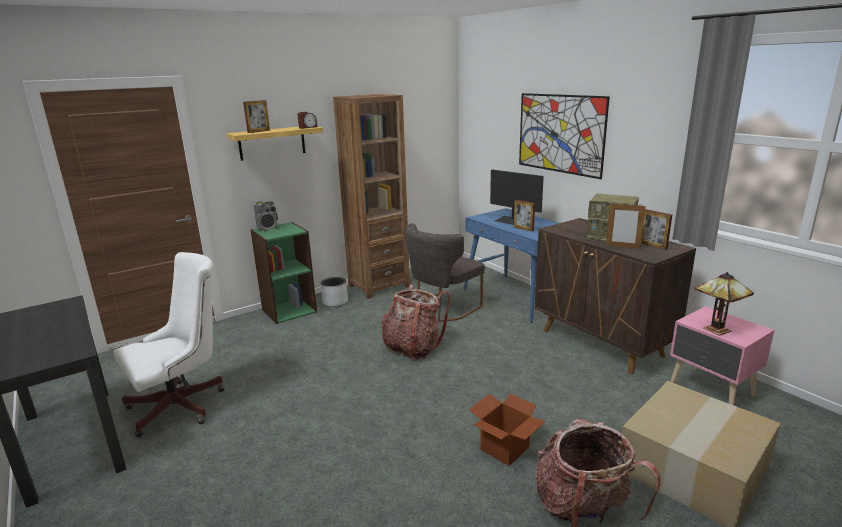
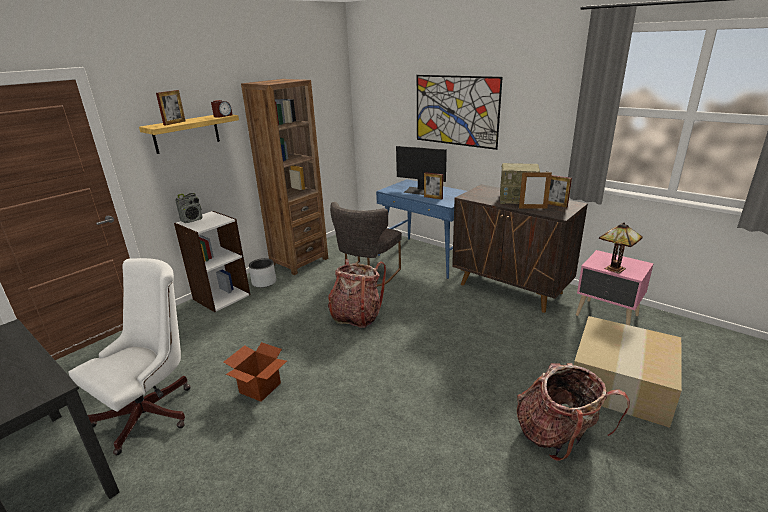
camera: 15 degrees left, 5 degrees up
green bookcase [250,222,317,324] -> white bookcase [174,211,250,312]
cardboard box [468,393,546,466] -> cardboard box moved to [224,342,287,402]

